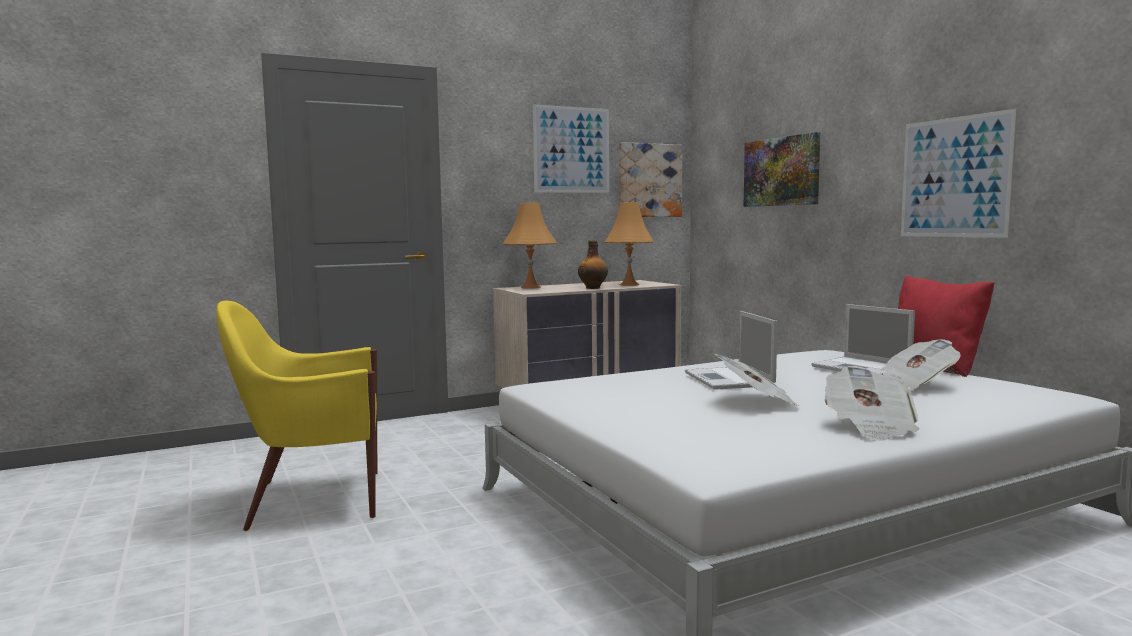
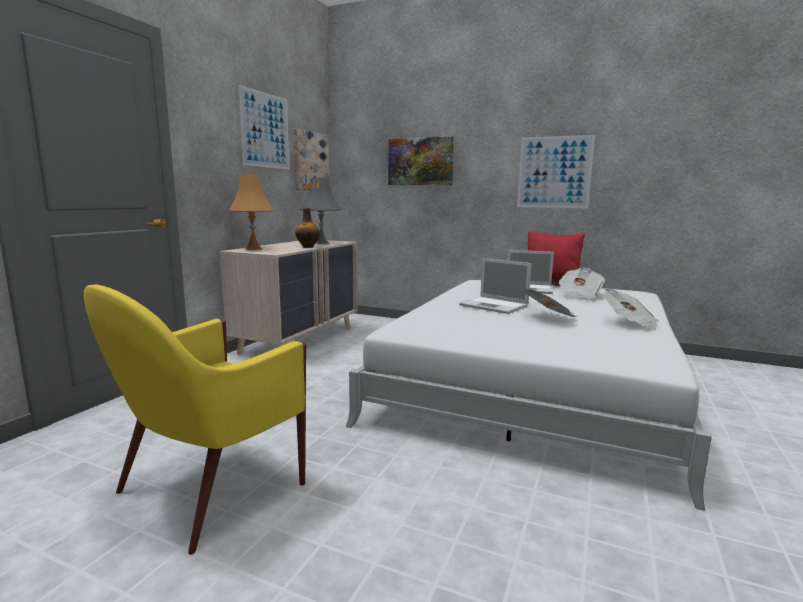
camera: 40 degrees left, 5 degrees up
orange table lamp [605,202,654,286] -> grey table lamp [300,178,342,244]

